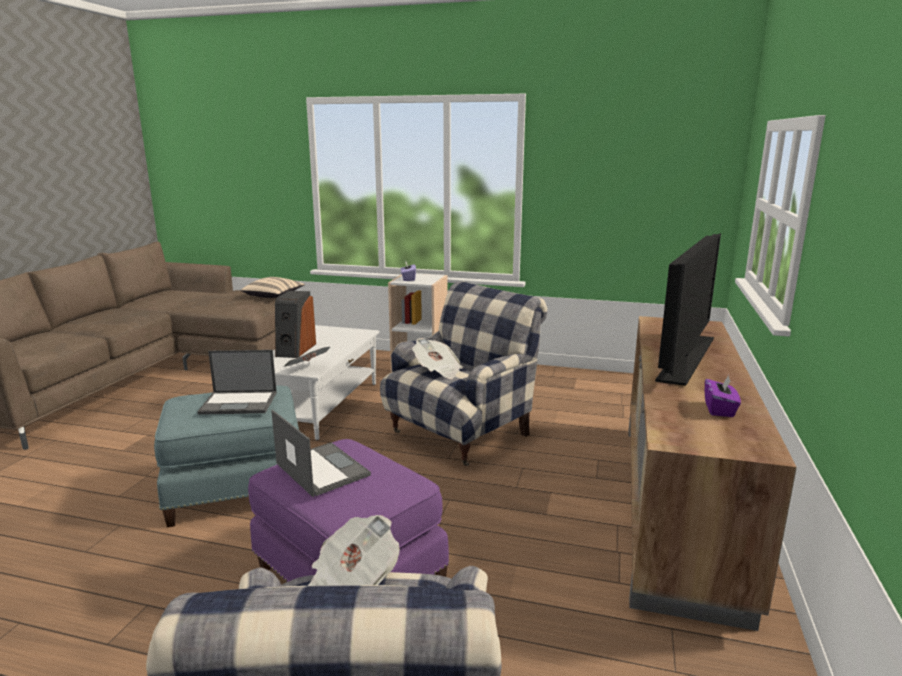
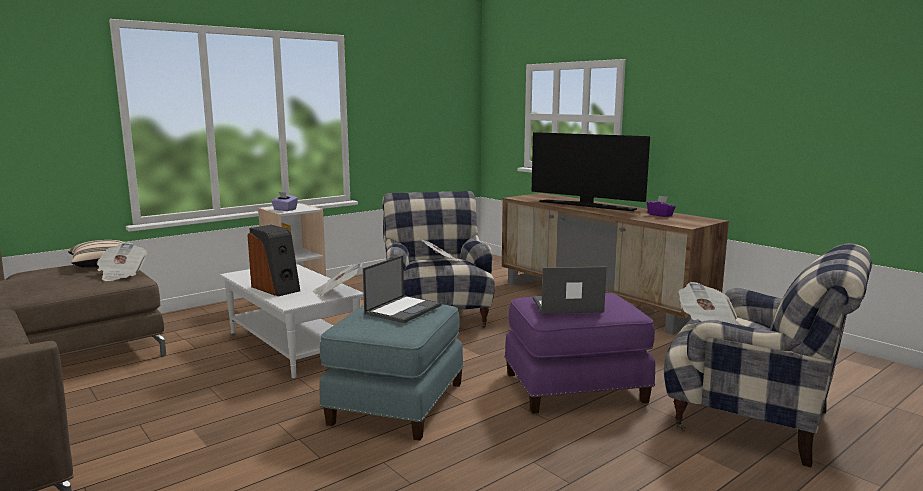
camera: 55 degrees left, 5 degrees down
television [655,233,721,386] -> television turned 150 degrees clockwise [532,132,650,211]
none -> newspaper [97,243,147,281]

